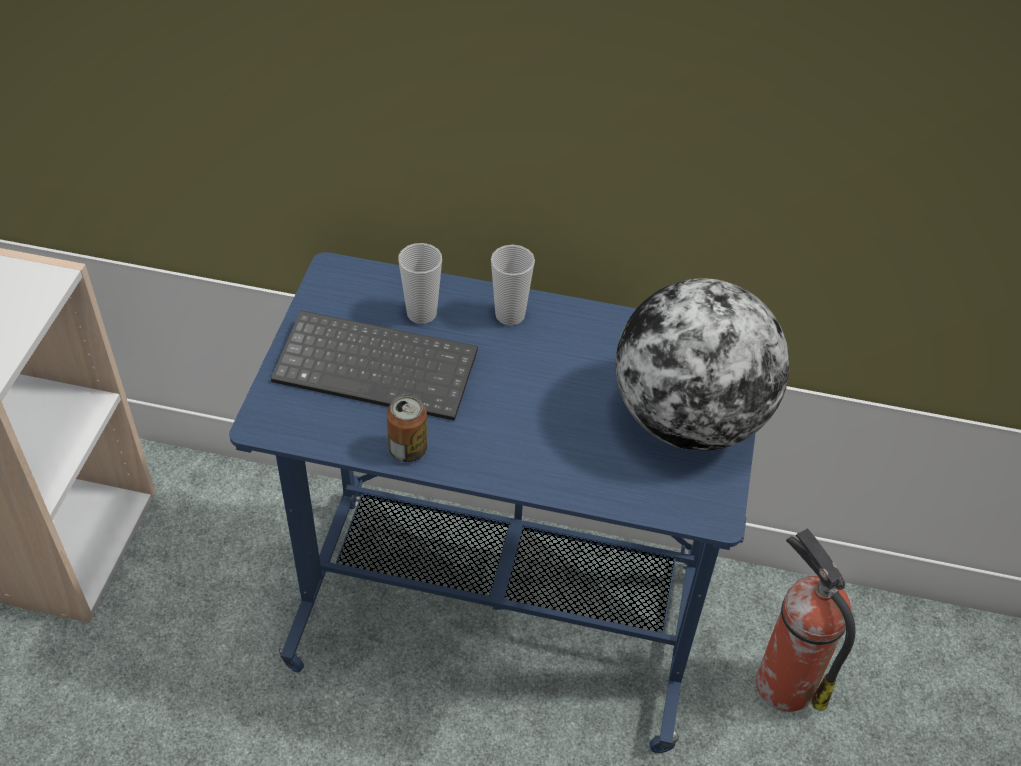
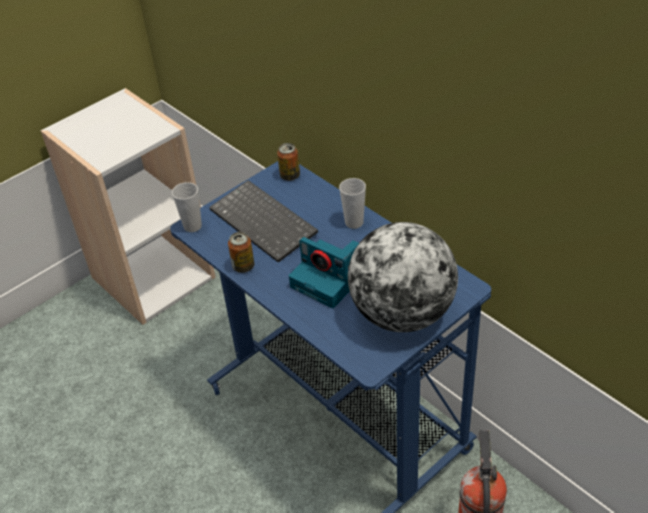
camera: 40 degrees right, 5 degrees down
cup [398,243,442,324] -> cup moved to [172,182,202,232]
none -> can [277,143,300,181]
none -> camera [289,237,359,308]

